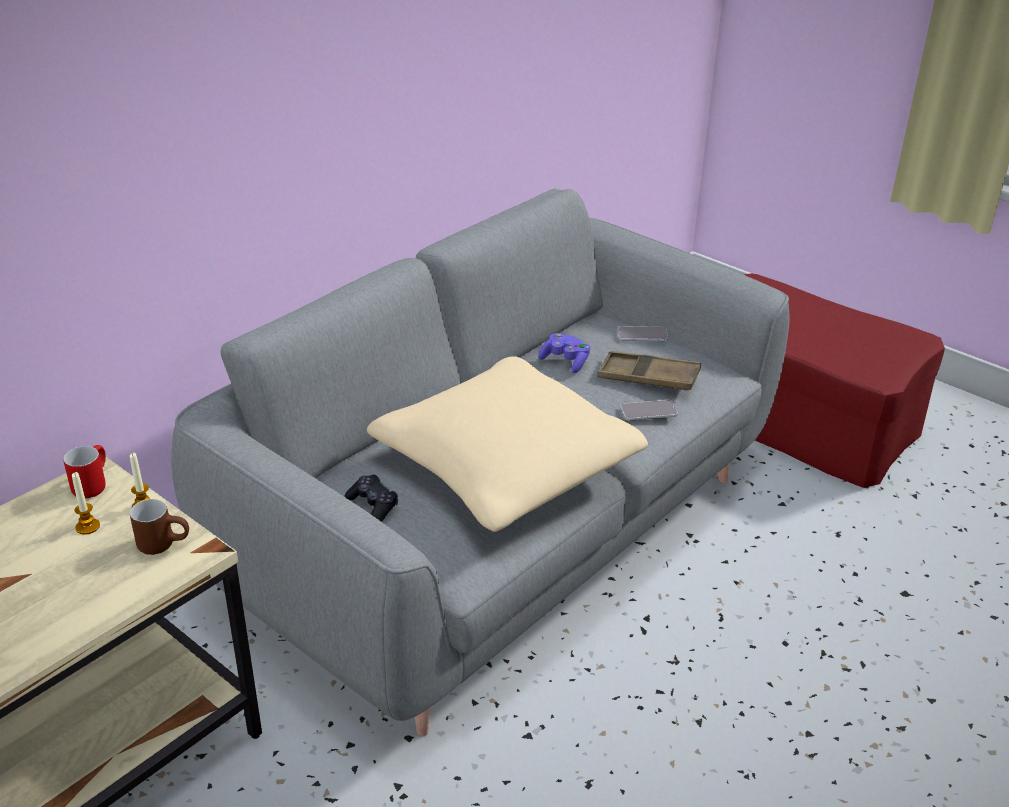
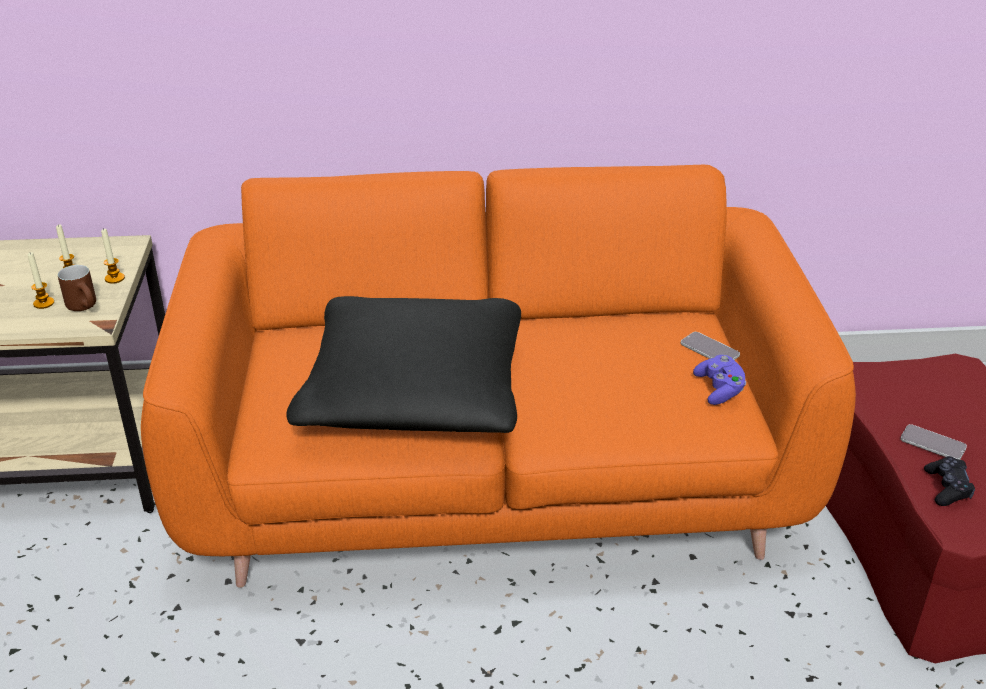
camera: 45 degrees right, 0 degrees up
red mug [64,445,106,498] -> none
grey sofa [171,189,790,736] -> orange sofa [141,165,856,588]
black game controller [345,475,398,522] -> black game controller moved to [924,456,975,506]
beige pillow [367,356,648,532] -> black pillow [286,296,521,433]
purple game controller [538,333,590,373] -> purple game controller moved to [693,355,746,405]
brown tray [598,351,701,390] -> none
phone [620,400,678,421] -> phone moved to [900,424,967,460]
none -> candle [28,252,54,309]

